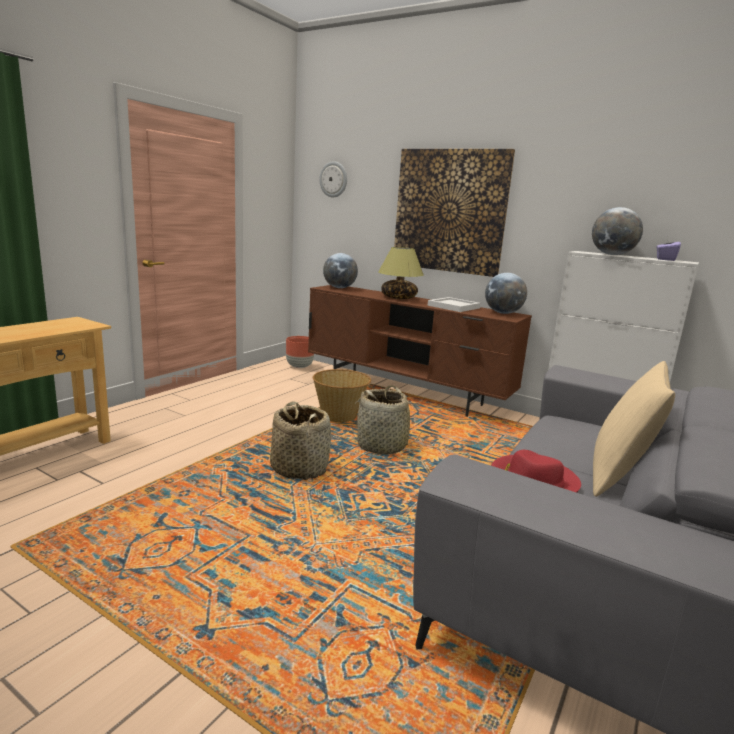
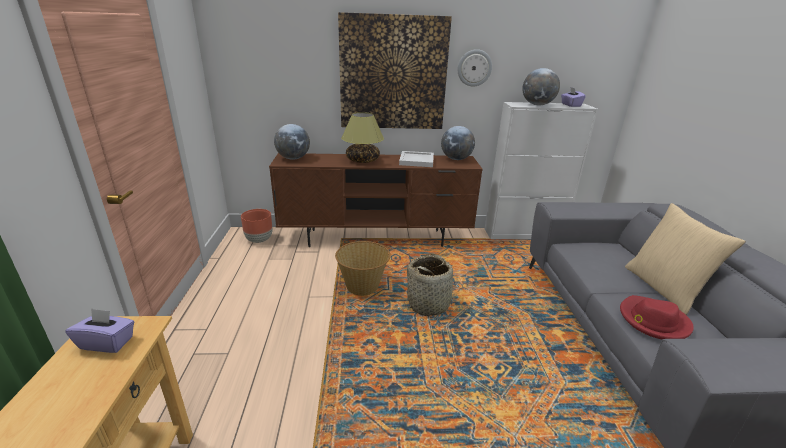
camera: 35 degrees left, 10 degrees up
basket [270,401,331,480] -> none
wall clock [319,161,347,197] -> wall clock moved to [458,49,492,86]
none -> purple tissue box [66,308,135,353]

